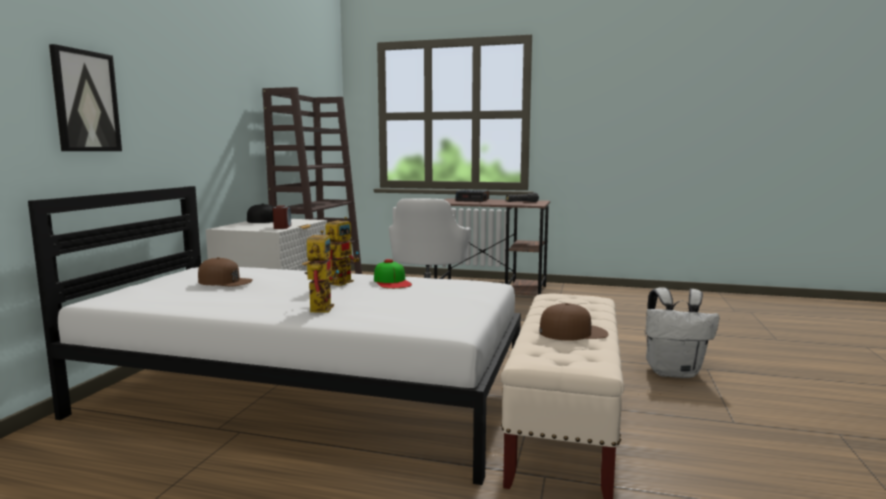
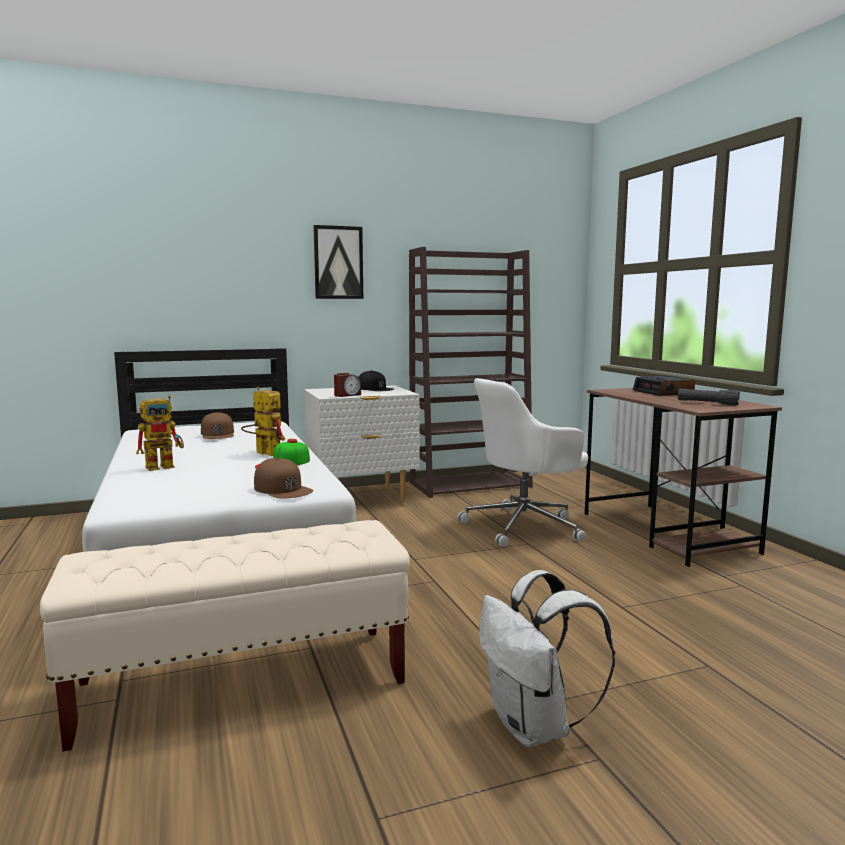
camera: 55 degrees right, 0 degrees up
picture [49,44,122,151] -> picture moved to [313,225,363,299]
toy robot [325,217,359,286] -> toy robot turned 135 degrees counterclockwise [241,387,285,456]
brown cap [539,303,608,341] -> brown cap moved to [254,458,313,499]

